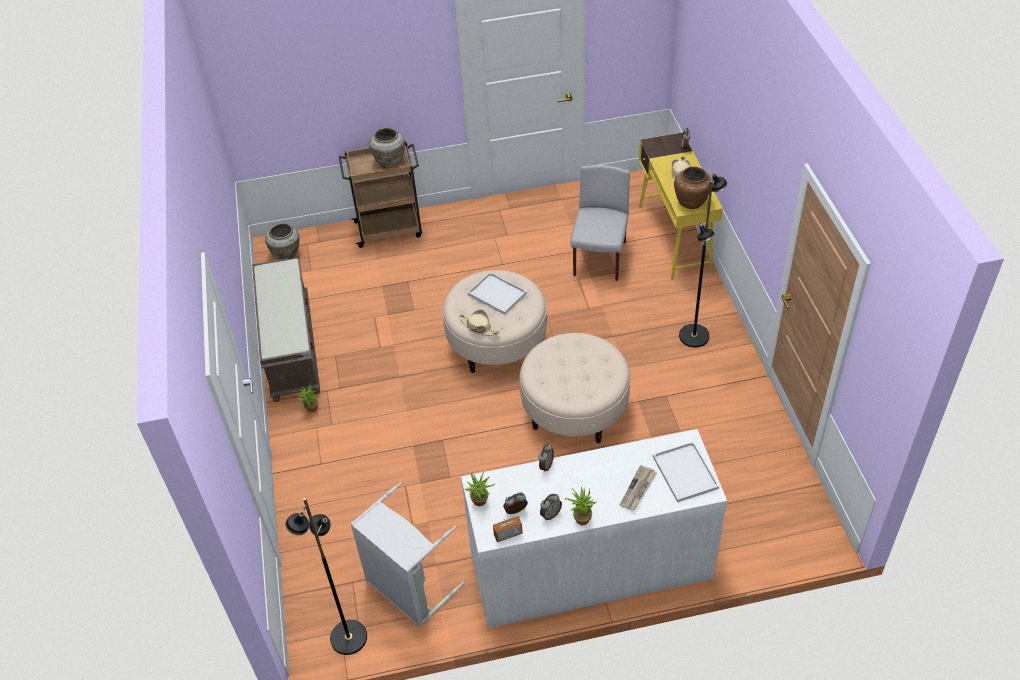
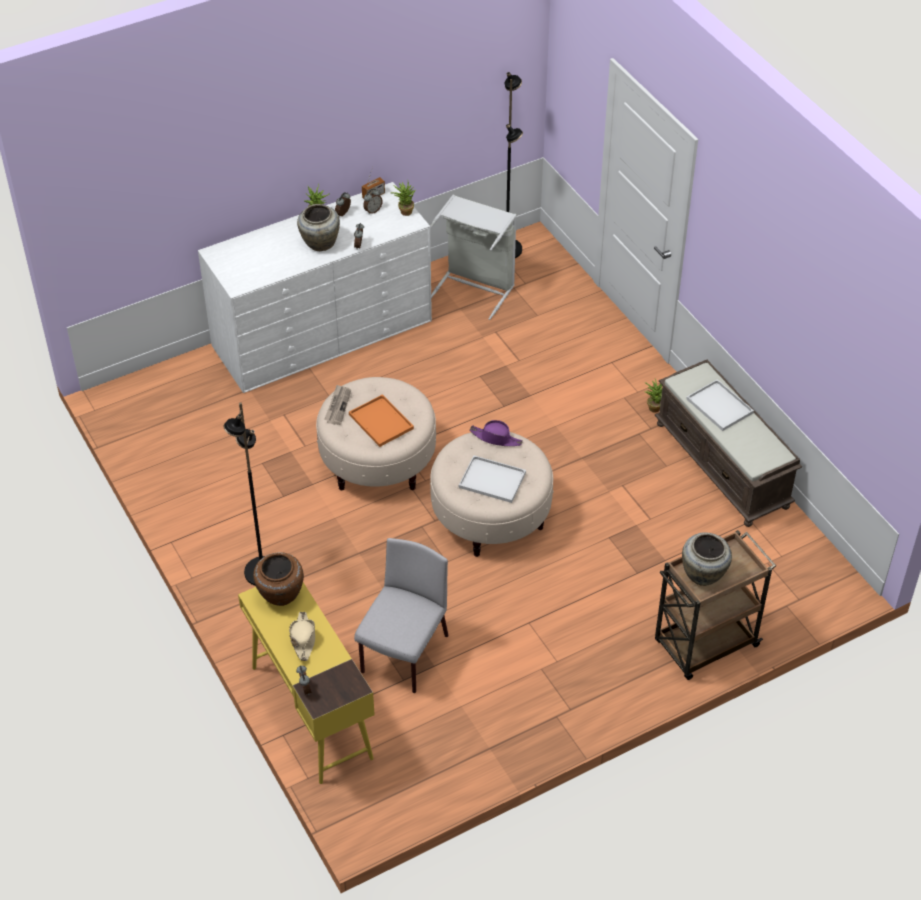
camera: 160 degrees right, 0 degrees up
beige vase [265,223,300,260] -> beige vase moved to [297,204,340,251]
beige hat [459,310,499,336] -> purple hat [470,420,523,446]
grey chair [570,165,630,281] -> grey chair turned 150 degrees counterclockwise [354,538,448,693]
newspaper [620,465,657,511] -> newspaper moved to [324,385,351,425]
white tray [653,442,719,502] -> white tray moved to [686,379,754,431]
none -> orange tray [349,394,414,447]

